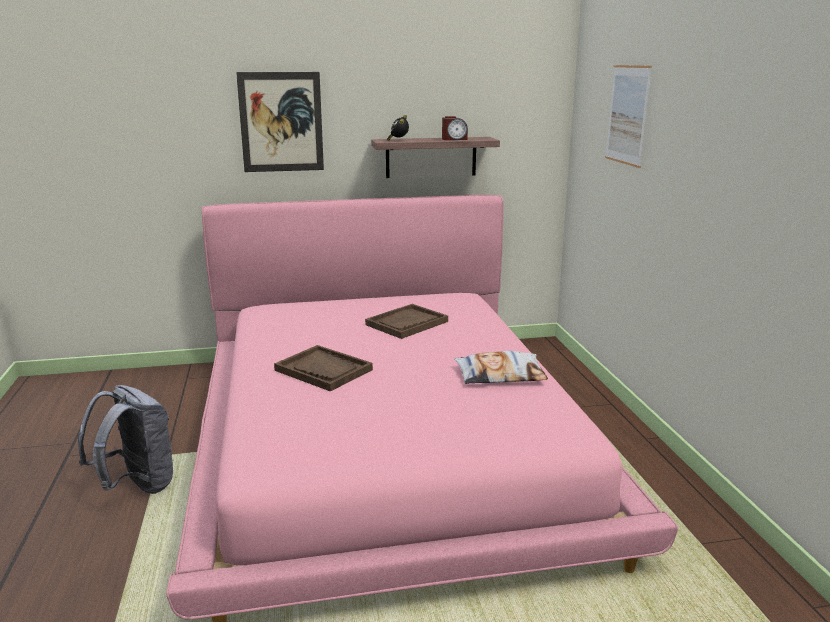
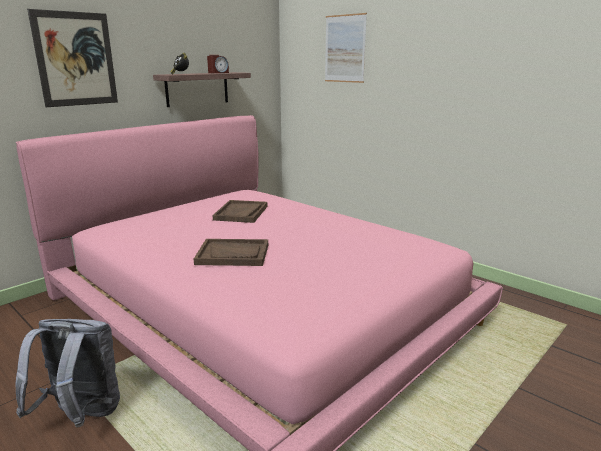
camera: 35 degrees left, 0 degrees up
pillow [454,351,548,384] -> none

